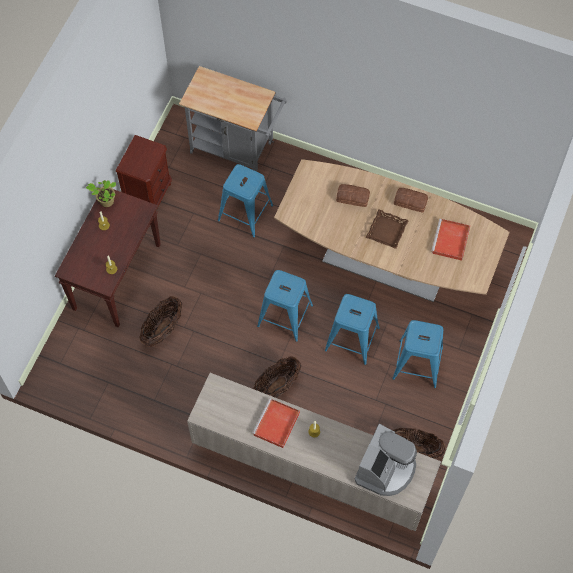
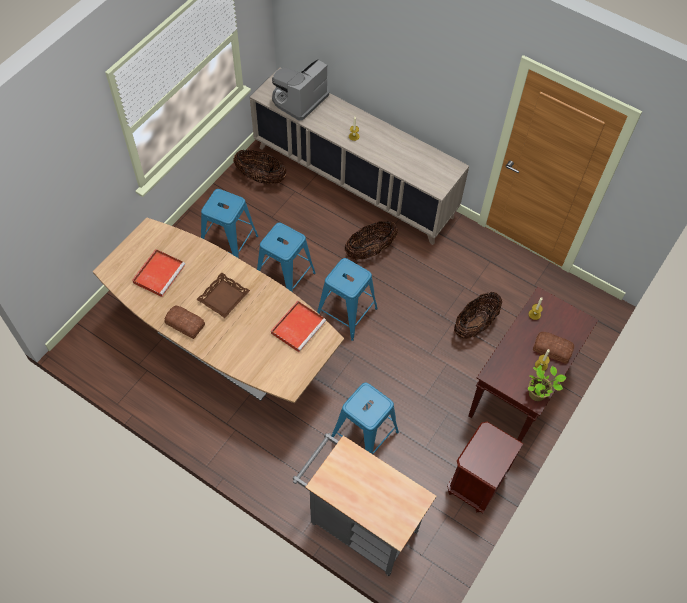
camera: 170 degrees left, 5 degrees down
red tray [252,398,300,448] -> red tray moved to [271,301,326,352]
bread [336,184,370,207] -> bread moved to [533,332,574,364]

